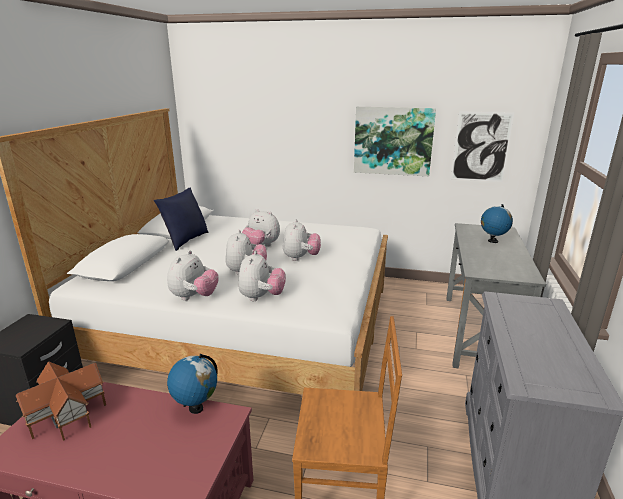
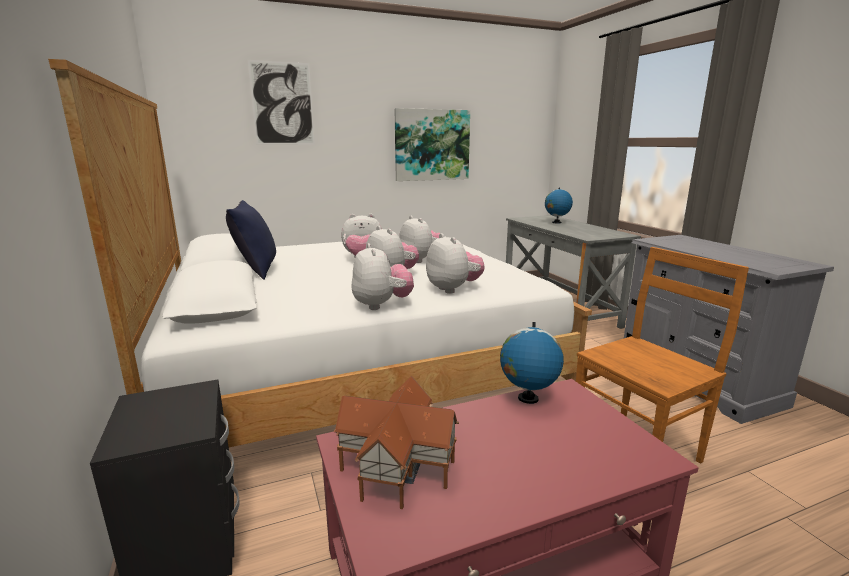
camera: 35 degrees left, 5 degrees down
picture [451,111,514,182] -> picture moved to [248,60,315,145]

